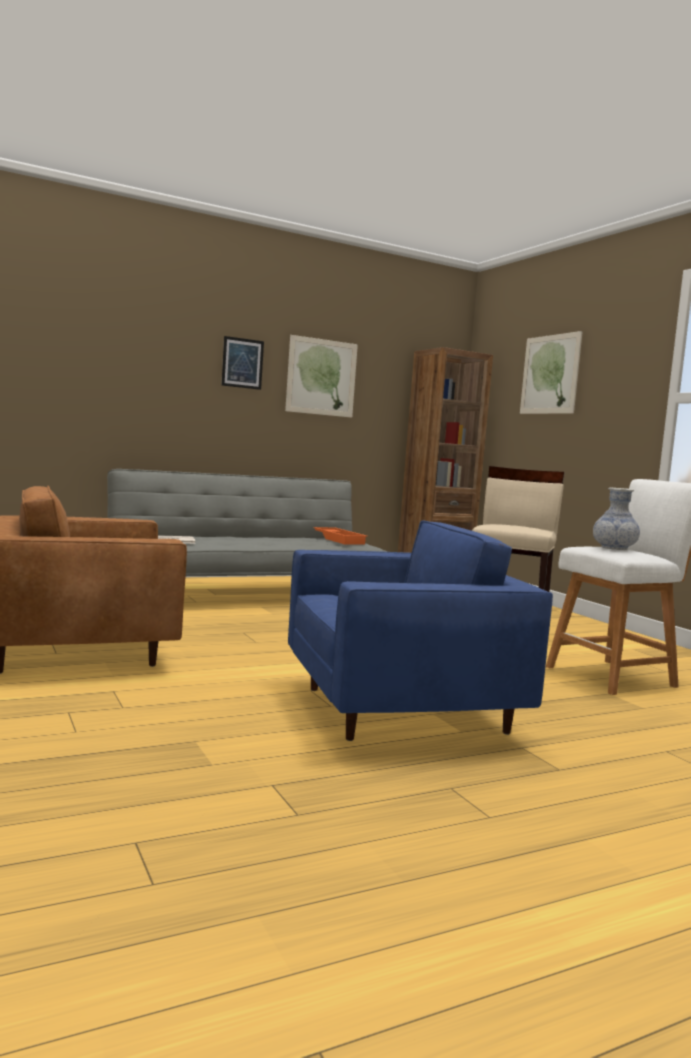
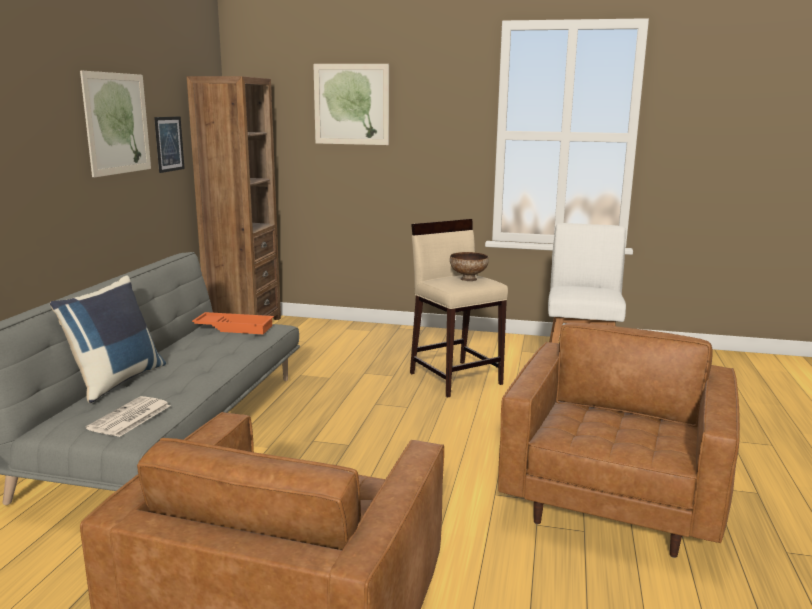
camera: 50 degrees left, 10 degrees up
picture [221,336,264,390] -> picture moved to [154,116,185,173]
blue armchair [288,520,553,741] -> brown armchair [498,323,740,558]
vase [593,488,640,550] -> none
none -> blue pillow [50,276,166,403]
none -> bowl [450,252,489,281]

